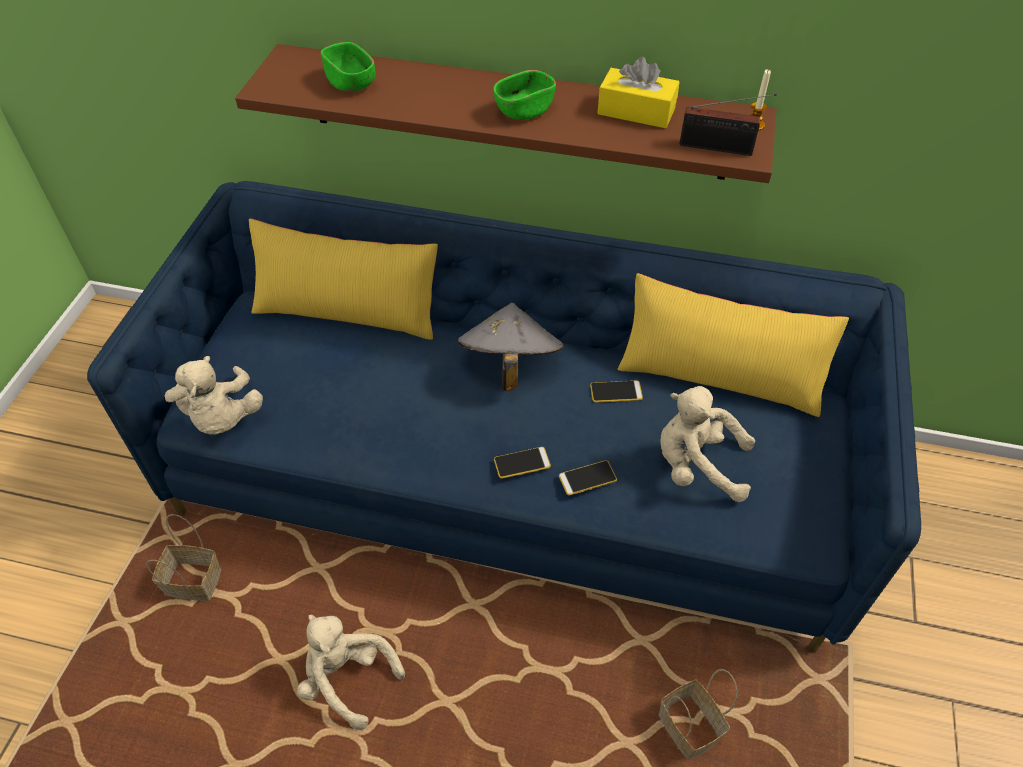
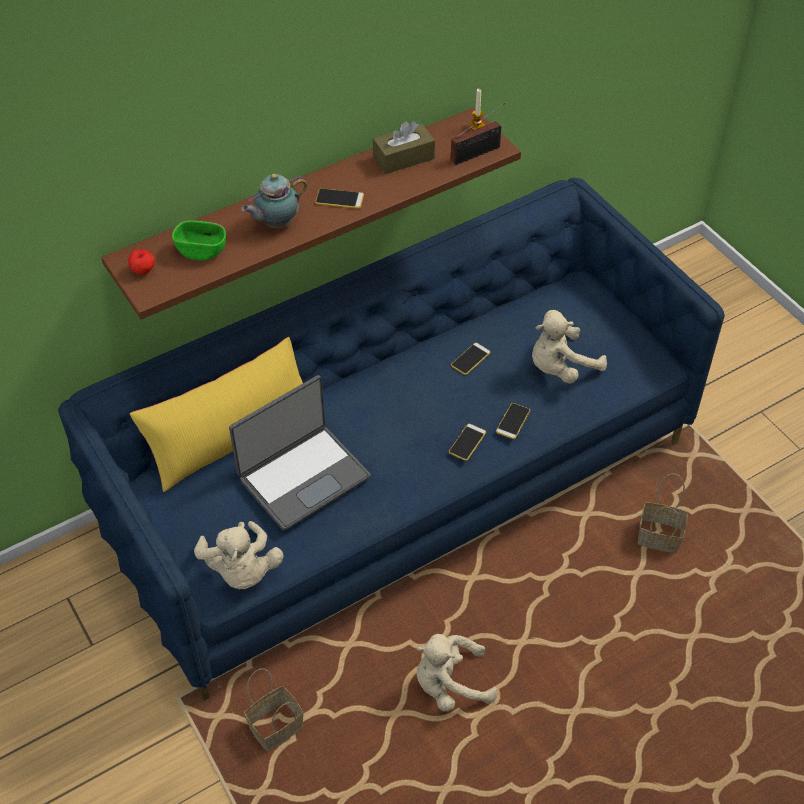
camera: 45 degrees left, 0 degrees up
beige plush toy [165,356,263,435] -> beige plush toy turned 45 degrees clockwise [194,521,284,589]
grey hat [458,302,564,391] -> none
green bowl [493,70,556,120] -> phone [315,188,364,209]
yellow tissue box [597,56,680,128] -> brown tissue box [373,121,435,174]
yellow pillow [617,273,849,417] -> none
none -> apple [128,249,155,275]
none -> laptop [229,375,371,531]
none -> teapot [241,174,307,229]

